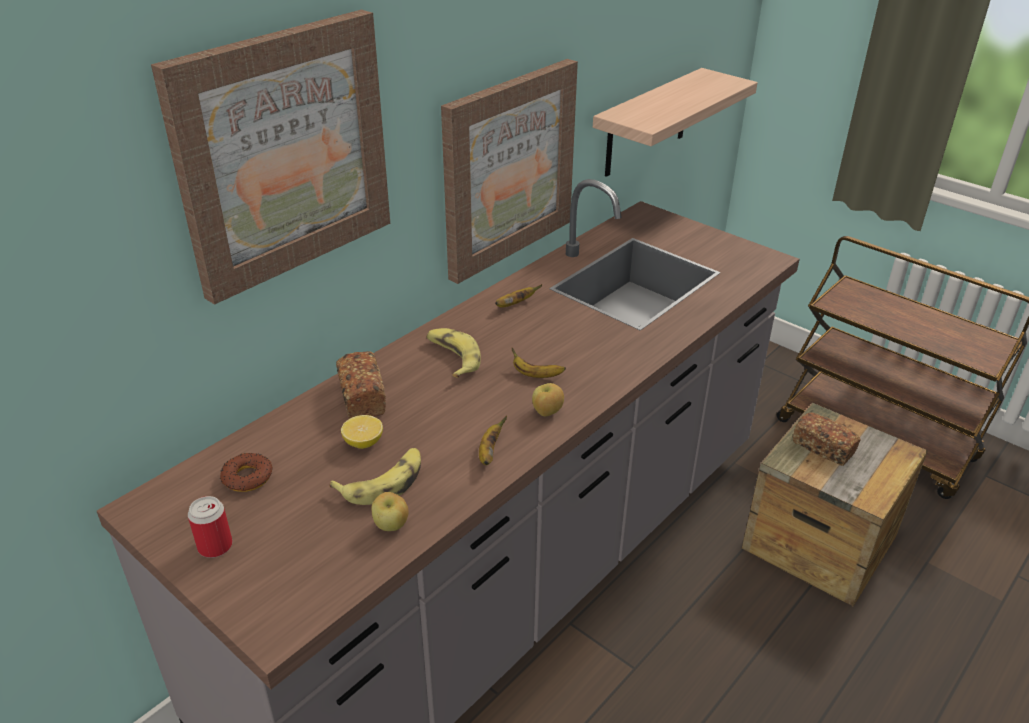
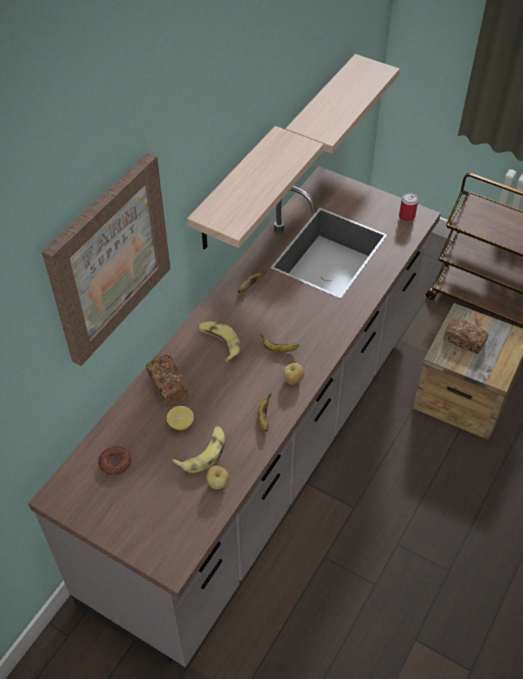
camera: 10 degrees left, 15 degrees up
can [188,496,232,558] -> can moved to [399,193,418,222]
picture [441,59,578,284] -> shelf [187,126,324,250]

